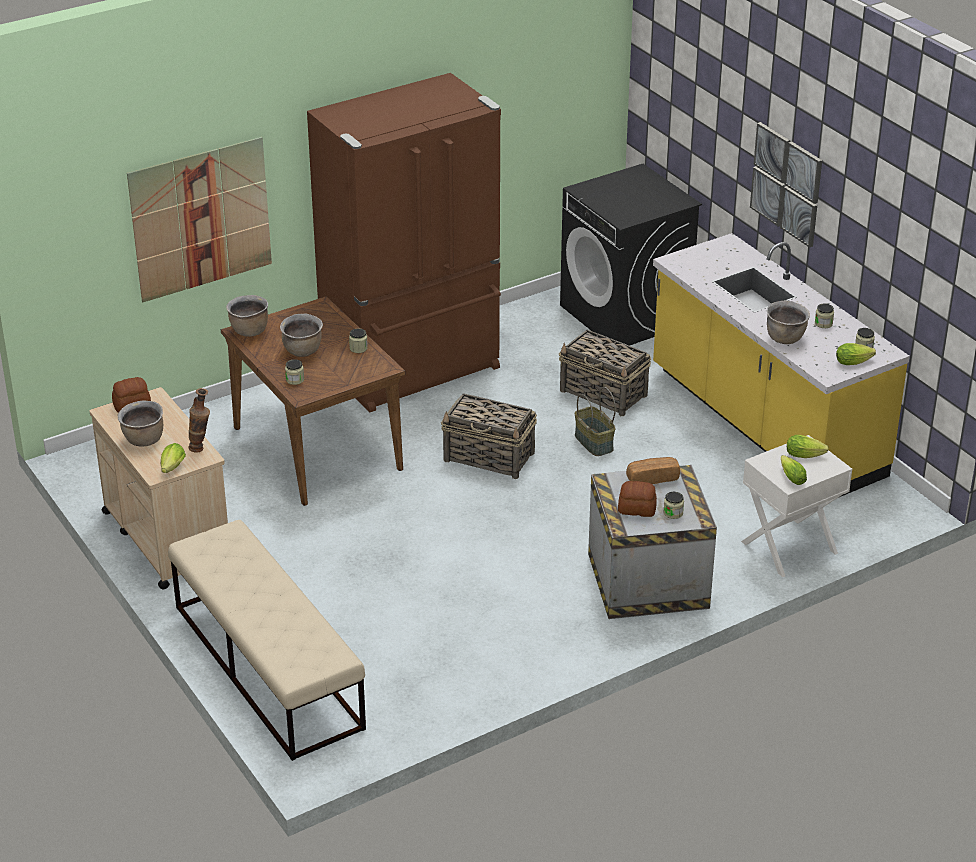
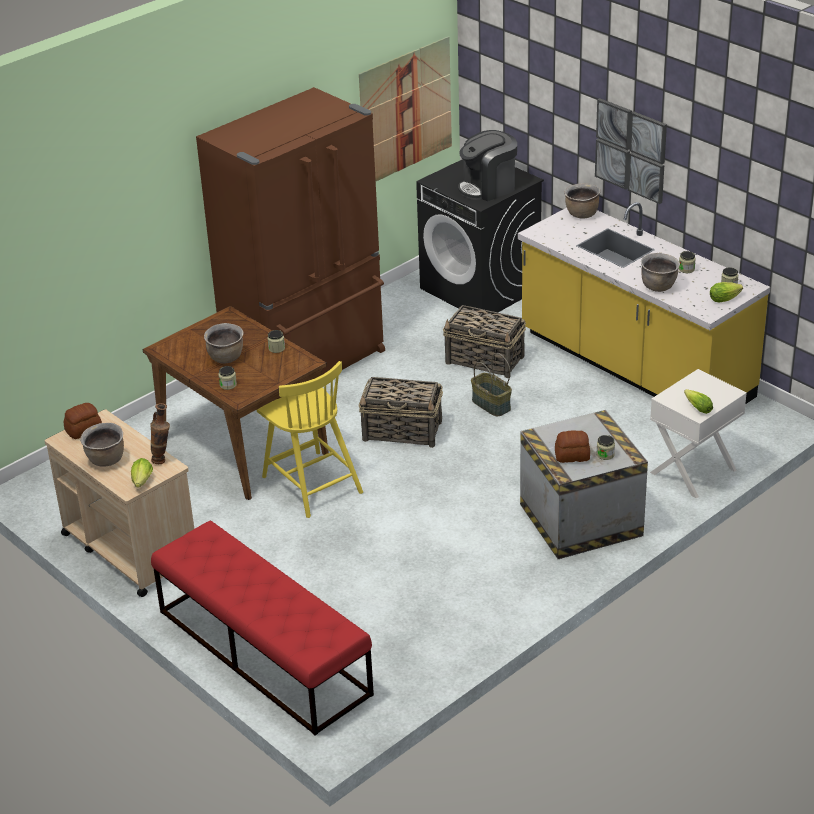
camera: 10 degrees left, 0 degrees up
picture [127,137,272,302] -> picture moved to [359,36,452,181]
beige bench [168,520,366,761] -> red bench [151,521,374,735]
brown cooking pot [226,295,268,337] -> brown cooking pot moved to [564,183,600,218]
bread [626,457,680,484] -> none
lettuce [787,435,829,458] -> none
none -> yellow chair [257,361,363,518]
none -> coffee machine [458,130,517,201]

